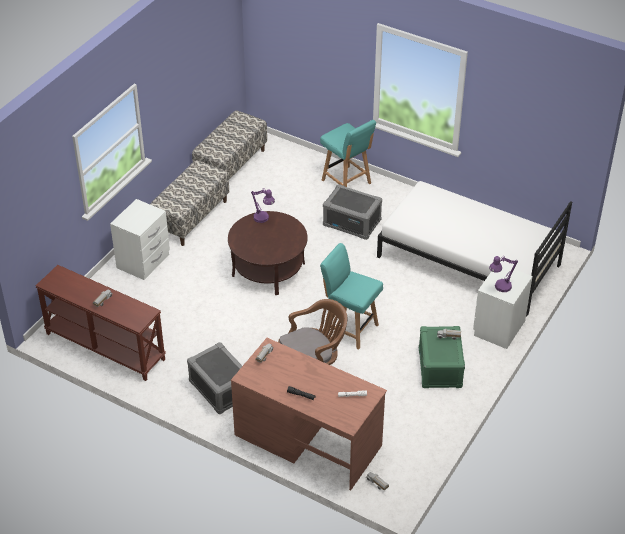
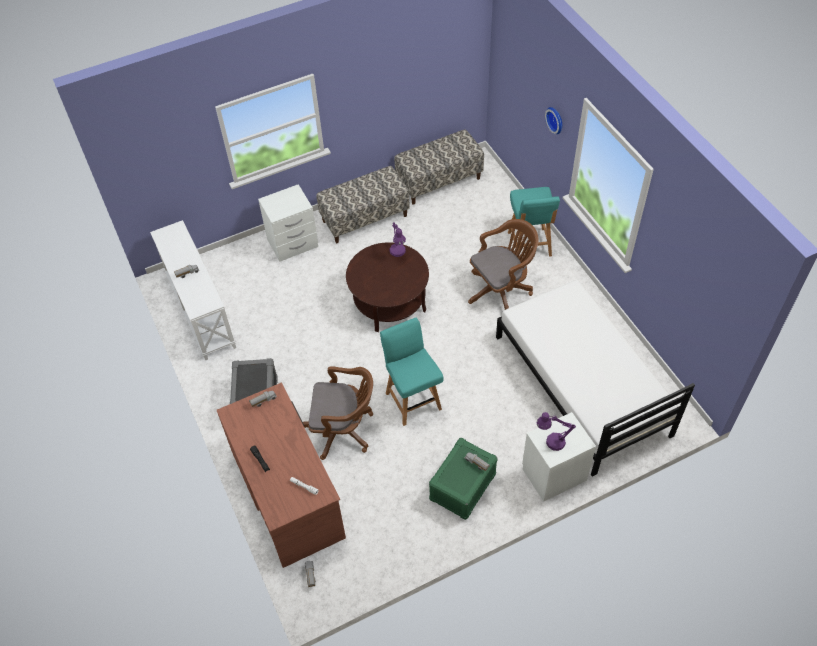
camera: 35 degrees right, 10 degrees up
brown console table [35,265,166,381] -> white console table [150,220,236,360]
grey storage box [323,184,382,240] -> brown office chair [468,219,539,310]
none -> wall clock [545,107,562,134]

